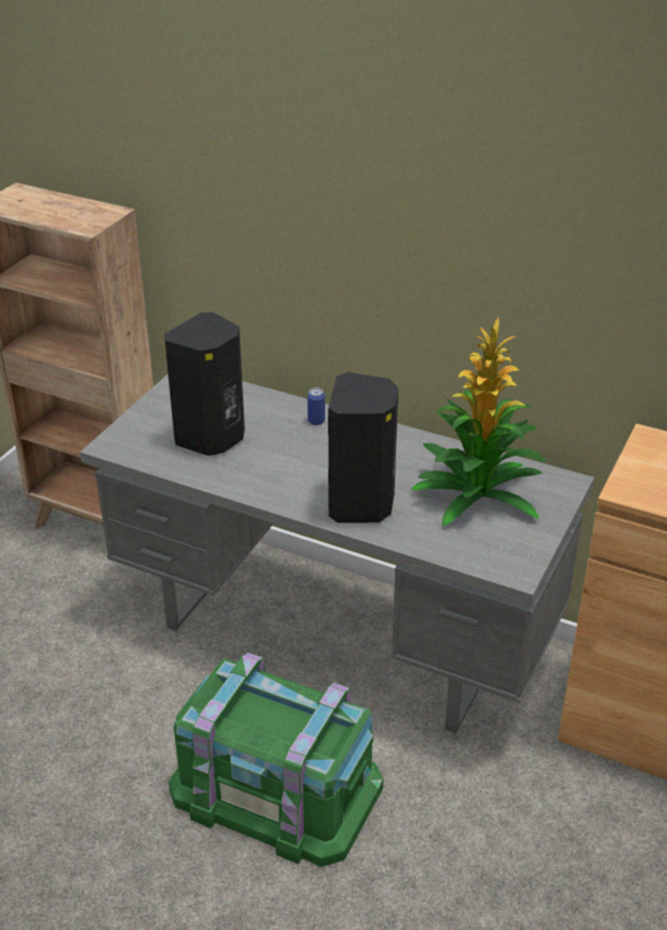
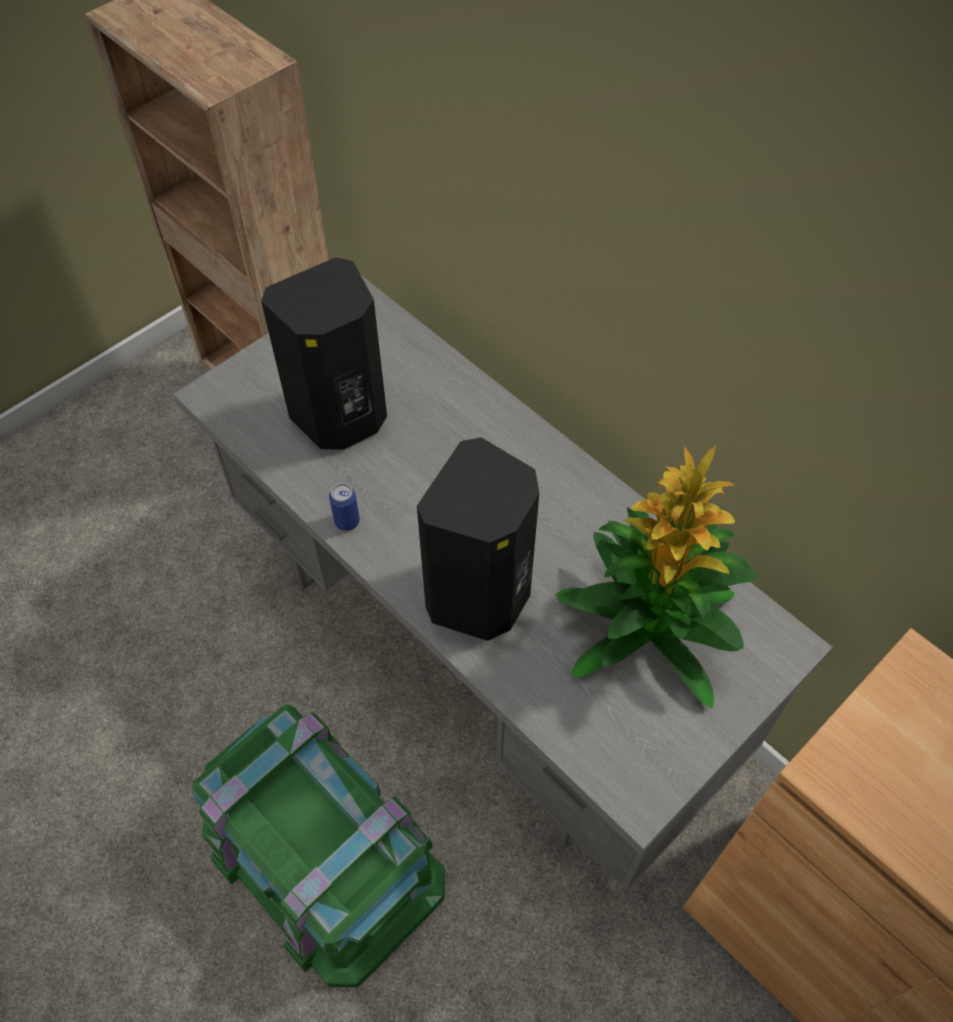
camera: 20 degrees right, 20 degrees up
can [307,387,325,425] -> can moved to [329,483,360,531]

